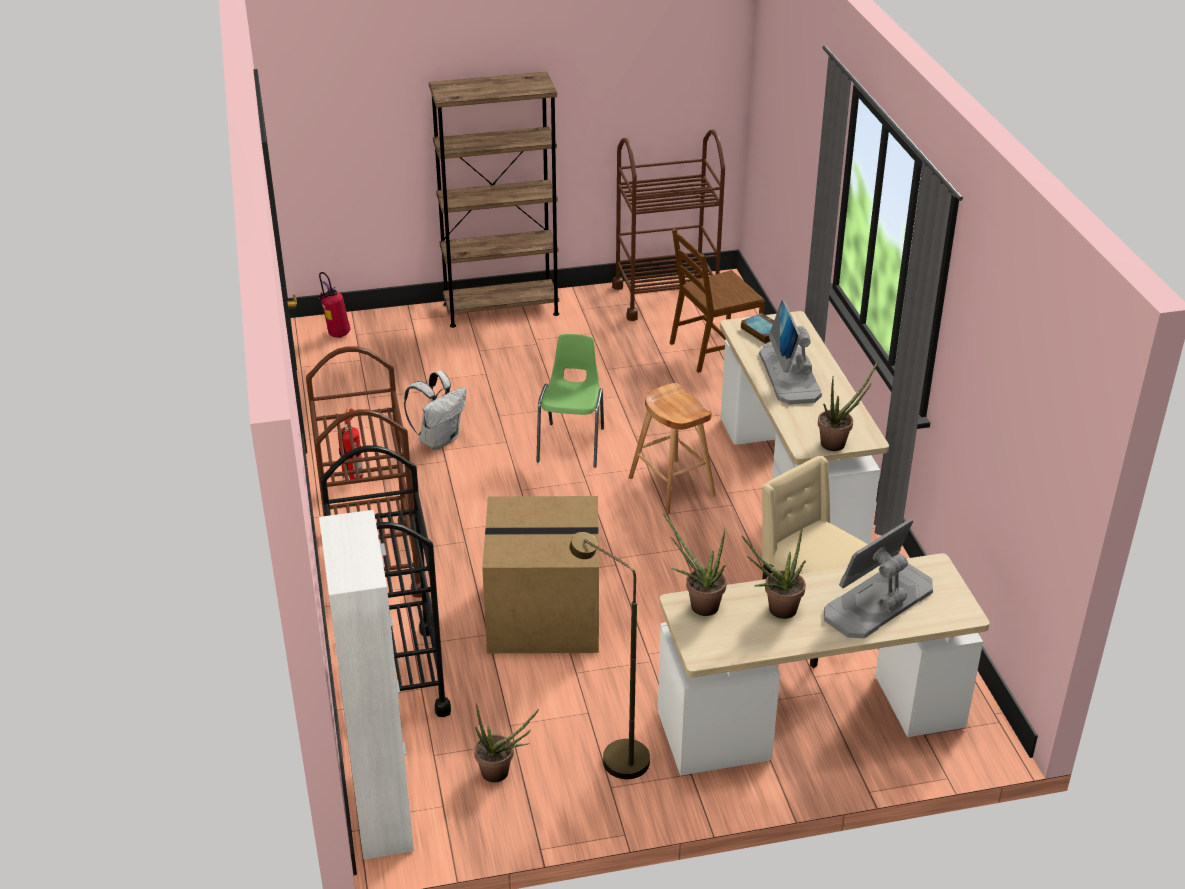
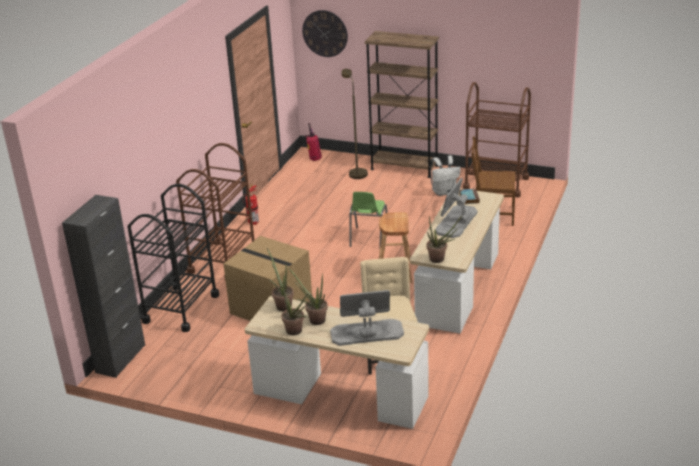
camera: 35 degrees right, 5 degrees down
white cabinet [319,510,414,860] -> black cabinet [62,195,145,378]
white backpack [404,371,466,450] -> white backpack moved to [430,155,461,196]
potted plant [474,703,539,782] -> potted plant moved to [281,282,308,335]
green chair [536,334,604,468] -> green chair turned 150 degrees clockwise [350,192,387,249]
brown floor lamp [569,532,650,779] -> brown floor lamp moved to [342,69,368,179]
none -> wall clock [302,10,348,57]

